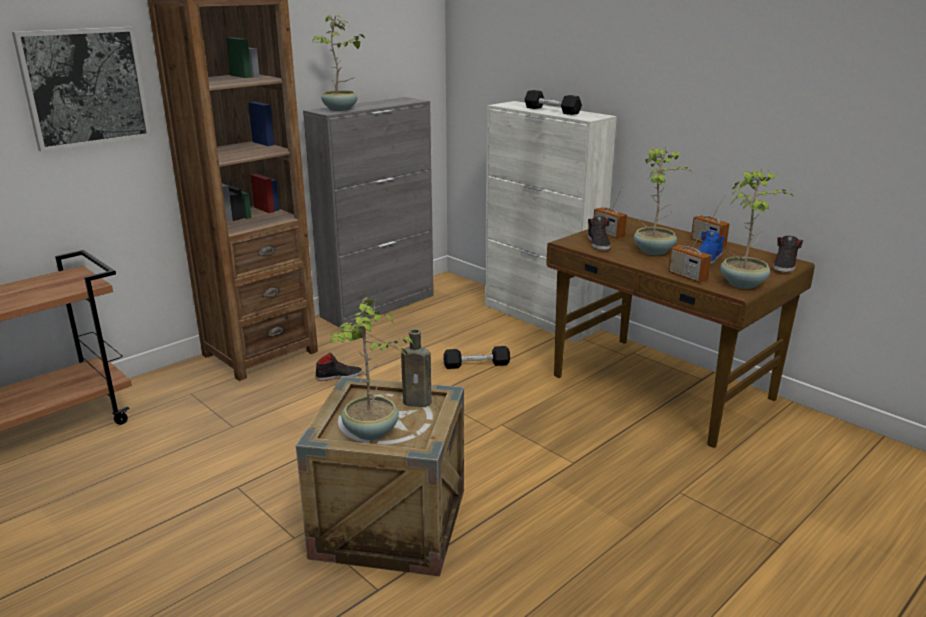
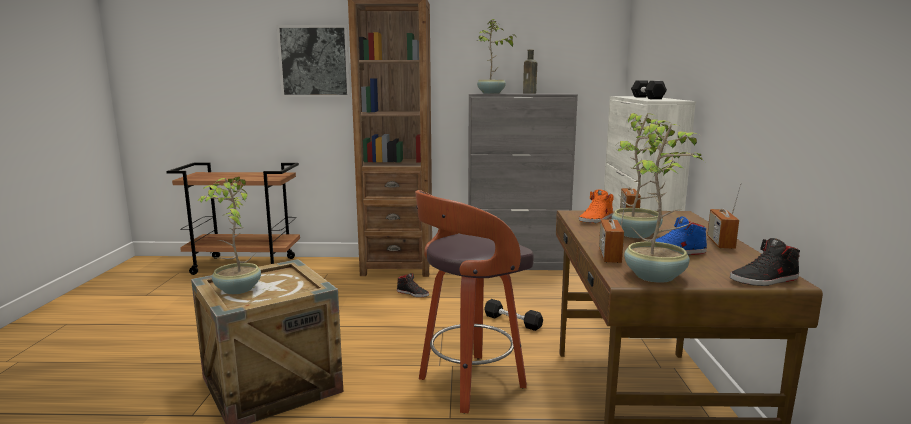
camera: 45 degrees right, 10 degrees down
brown bottle [401,329,431,407] -> brown bottle moved to [523,50,537,94]
black shoe [588,216,611,250] -> orange shoe [579,189,614,223]
none -> stool [415,190,534,414]

